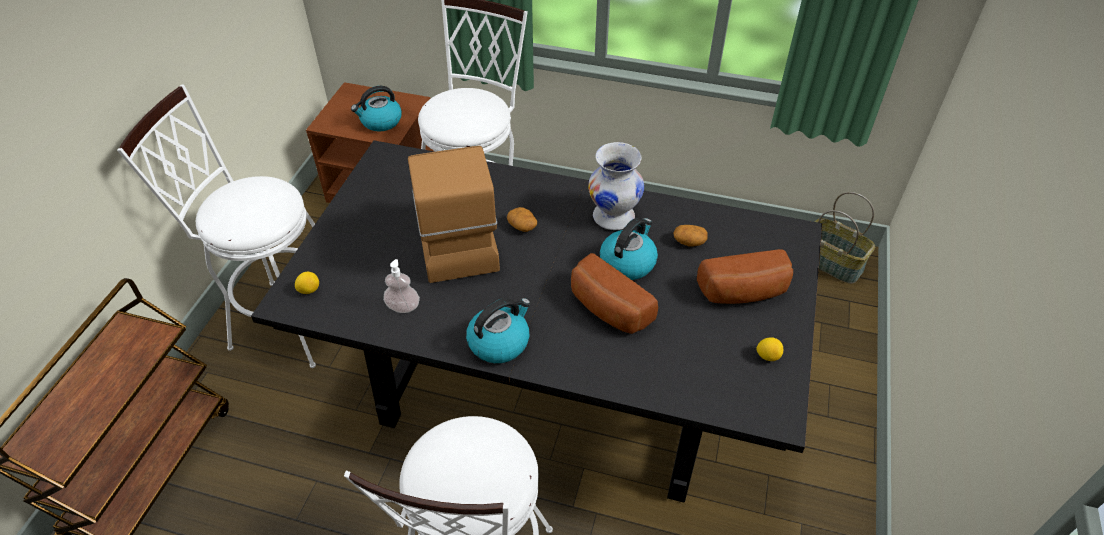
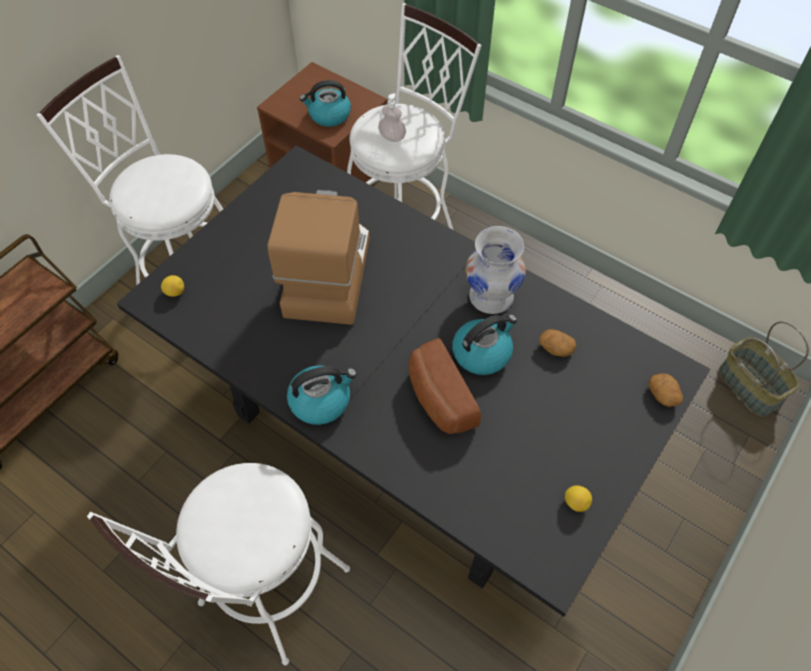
camera: 20 degrees right, 10 degrees up
soap dispenser [383,259,420,313] -> soap dispenser moved to [378,93,406,142]
potato [507,207,537,232] -> potato moved to [649,373,683,407]
bread [697,249,793,304] -> none

